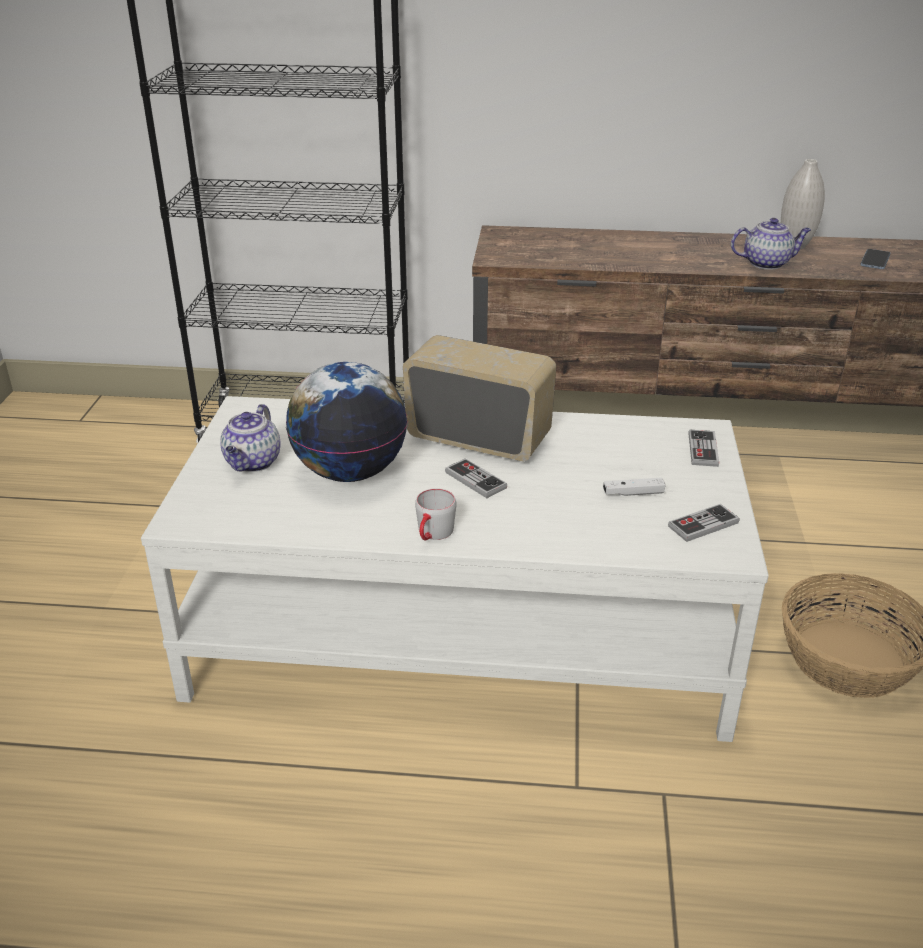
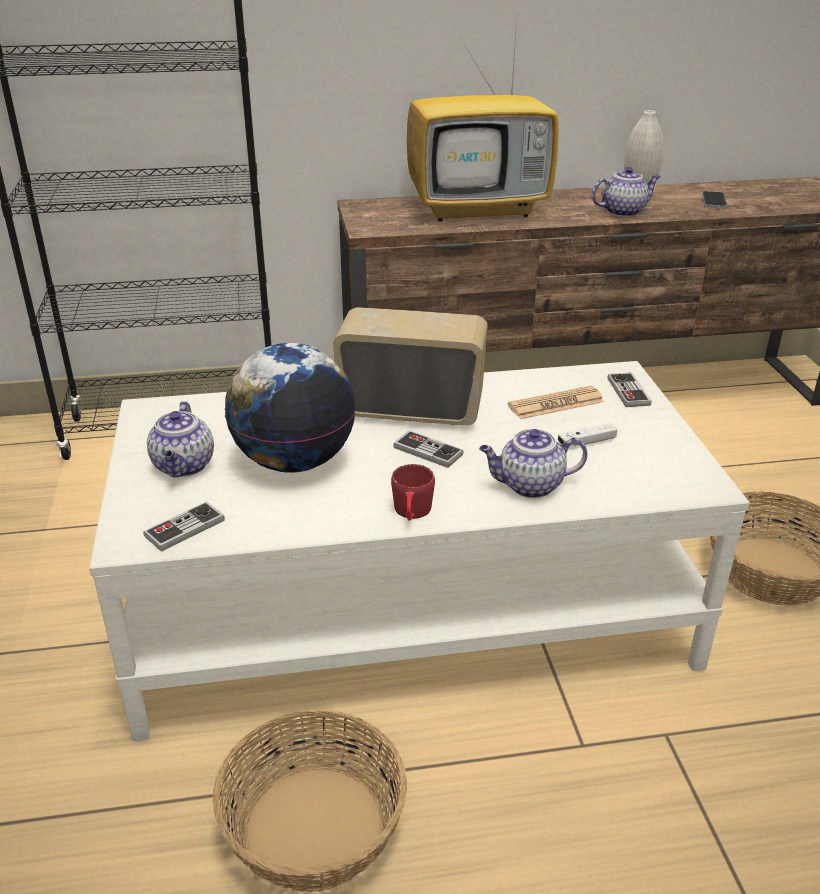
camera: 15 degrees left, 0 degrees up
grey mug [415,488,456,540] -> red mug [391,464,435,521]
game controller [668,504,739,542] -> game controller moved to [143,501,225,552]
none -> basket [212,709,407,892]
none -> television [407,19,559,222]
none -> teapot [479,429,587,498]
none -> newspaper [508,386,604,419]

